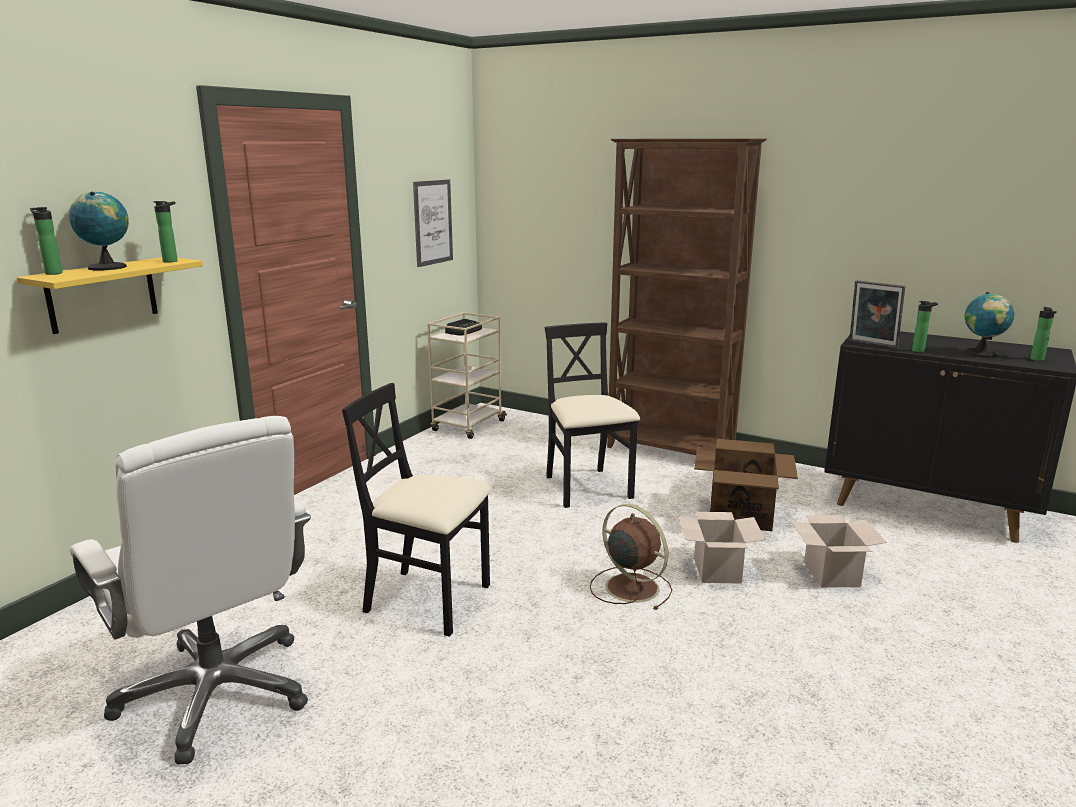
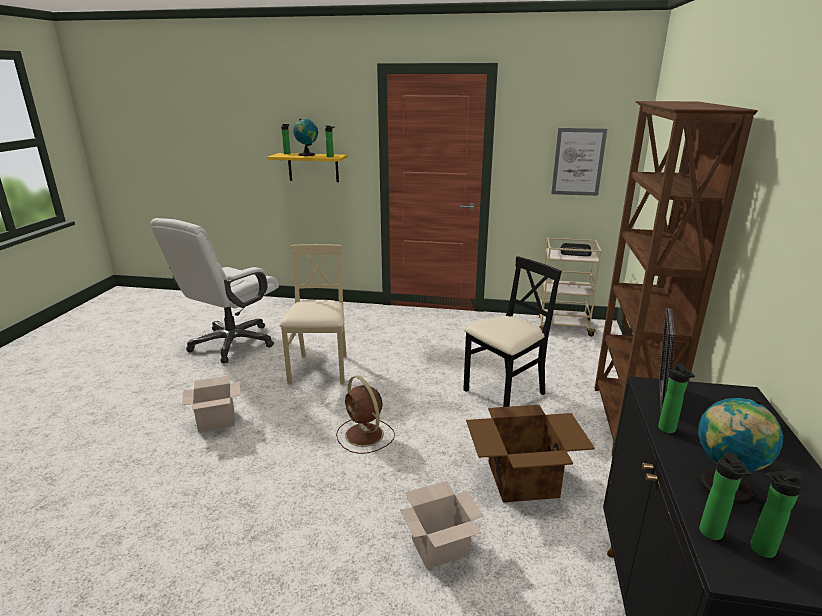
camera: 70 degrees right, 5 degrees up
black chair [342,383,492,637] -> beige chair [279,244,347,385]
brown fan [590,504,672,610] -> brown fan turned 120 degrees clockwise [336,376,395,454]
cardboard box [678,512,765,584] -> cardboard box moved to [182,375,241,432]
none -> bottle [699,451,752,540]

